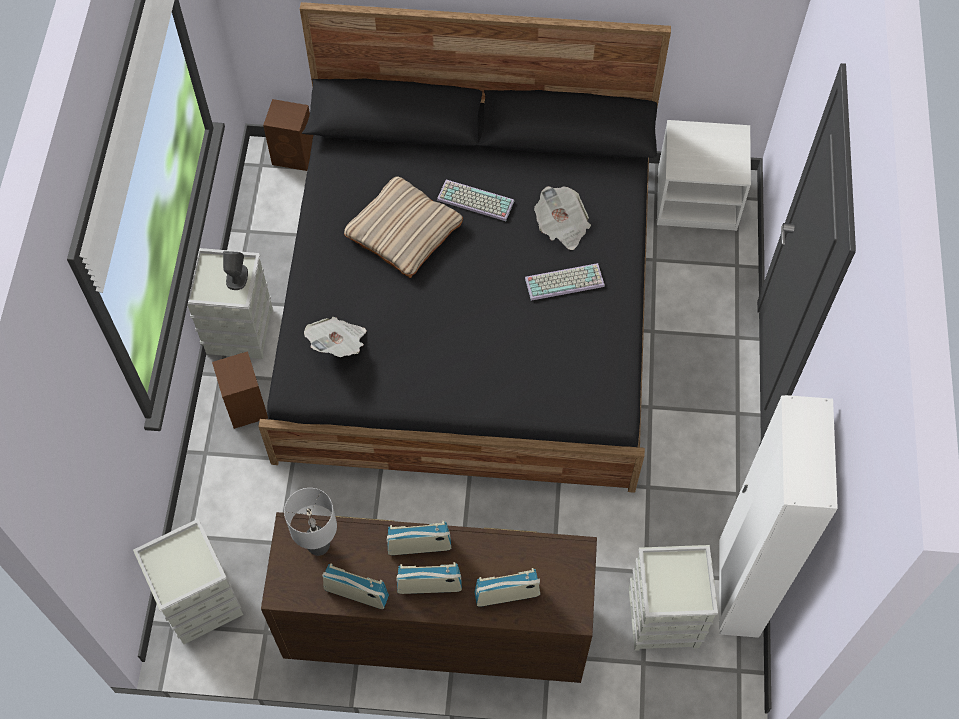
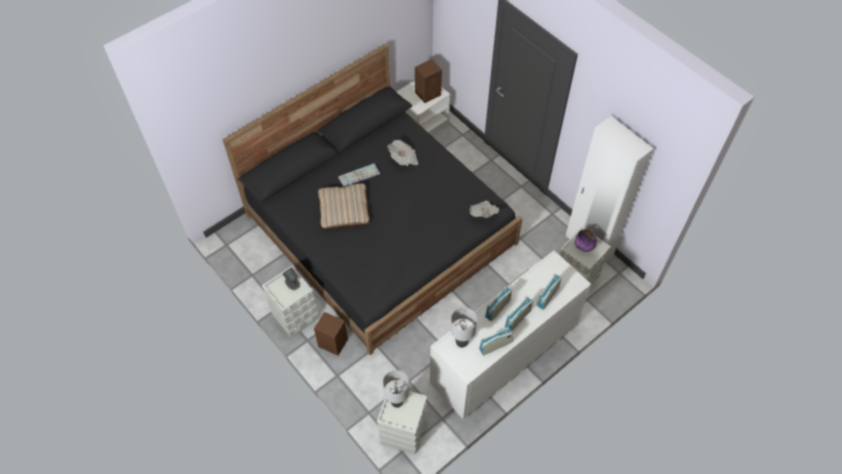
camera: 45 degrees left, 5 degrees down
brown dresser [261,512,597,683] -> white dresser [430,251,591,419]
brown speaker [263,99,313,171] -> brown speaker moved to [415,59,442,103]
newspaper [304,317,366,357] -> newspaper moved to [470,201,500,218]
keyboard [525,263,605,301] -> none
none -> grey table lamp [383,370,409,408]
none -> purple bowl [574,229,597,252]

